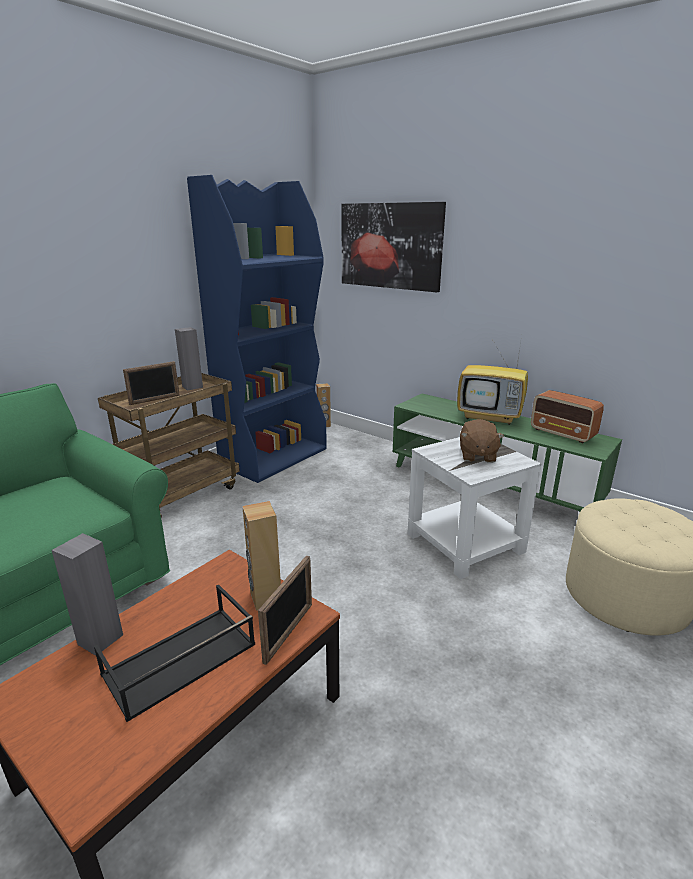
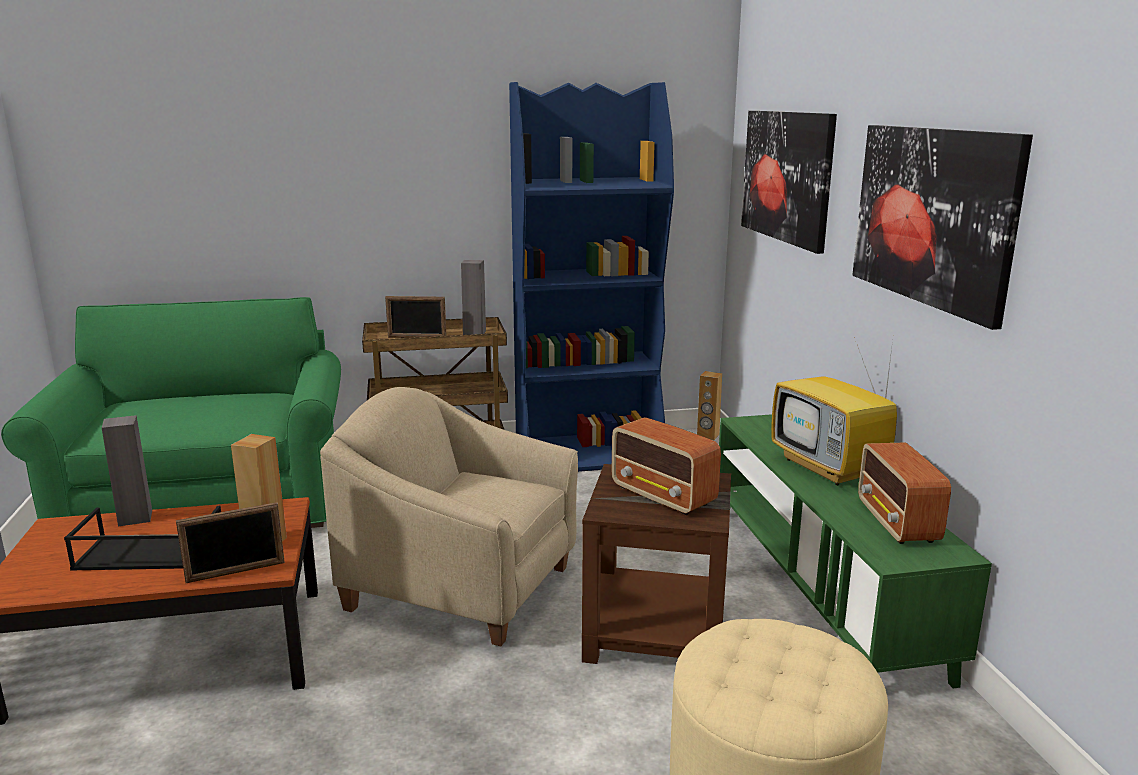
camera: 40 degrees right, 5 degrees down
white side table [407,437,541,579] -> brown side table [582,464,731,664]
brown plush toy [460,419,504,463] -> radio [611,417,721,515]
none -> beige armchair [320,387,578,646]
none -> picture [852,125,1033,330]

